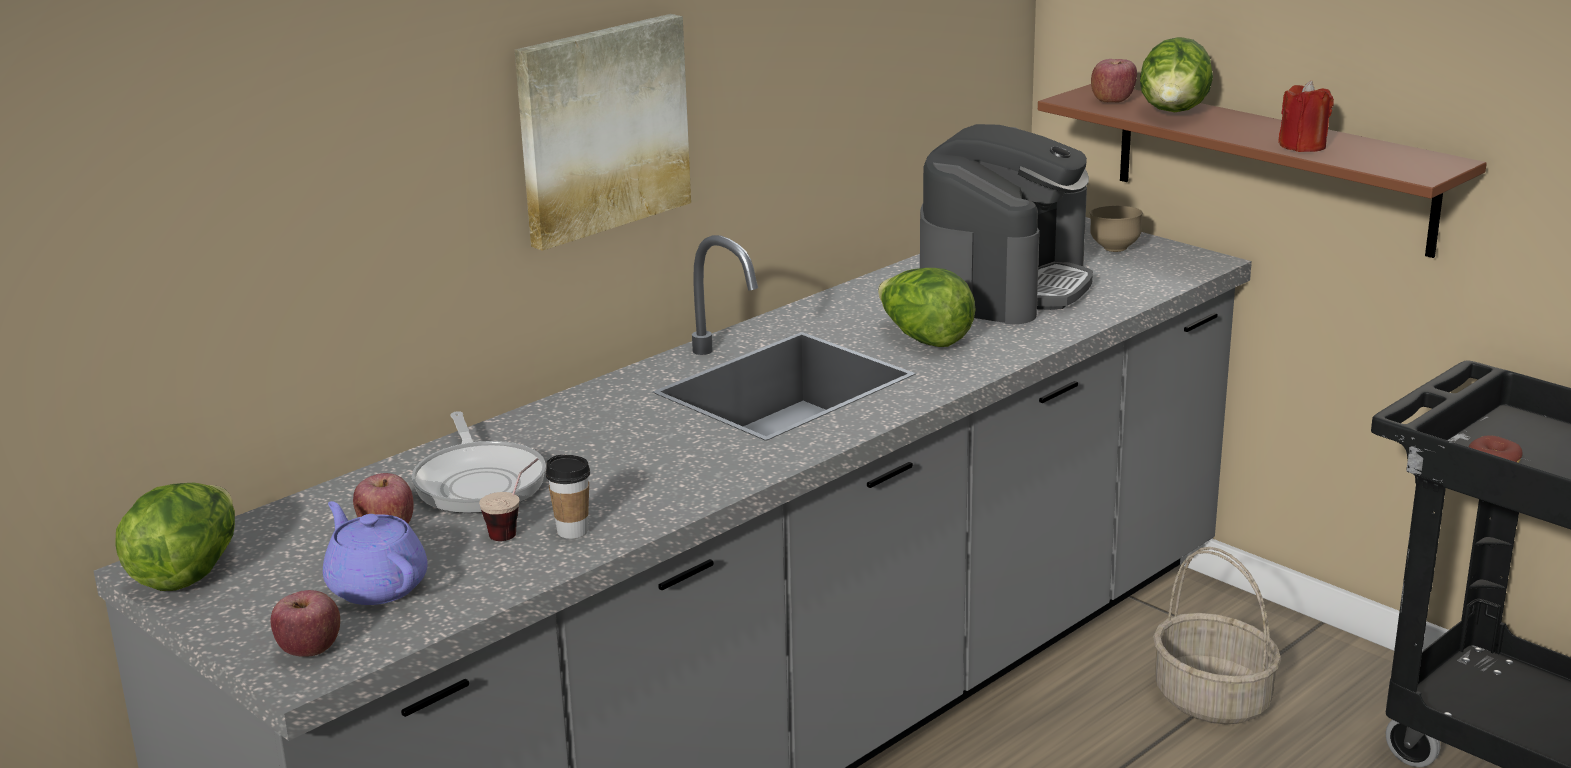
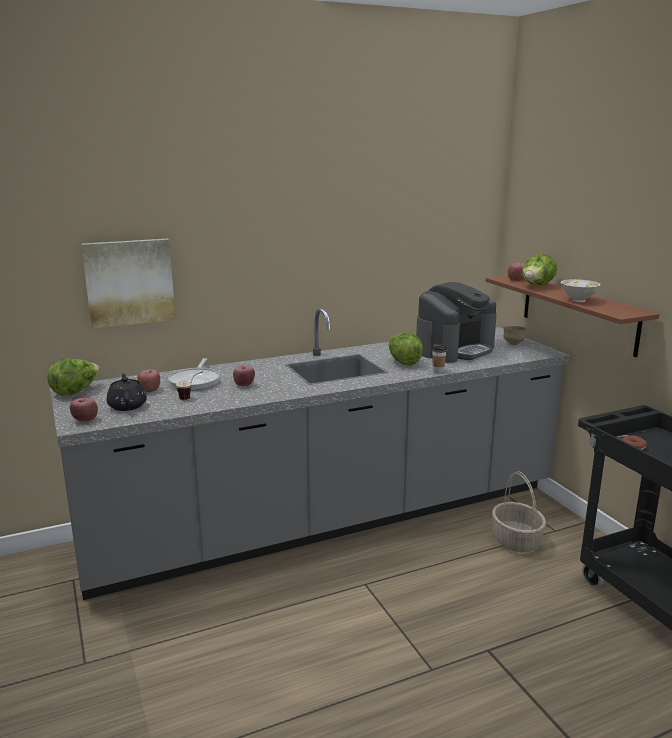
camera: 20 degrees right, 5 degrees down
purple teapot [323,501,428,605] -> black teapot [106,374,147,411]
picture [515,14,691,251] -> picture moved to [81,238,175,329]
cup [546,455,590,539] -> cup moved to [432,344,447,373]
red candle [1278,81,1334,152] -> white bowl [561,279,600,302]
none -> apple [233,365,255,386]

